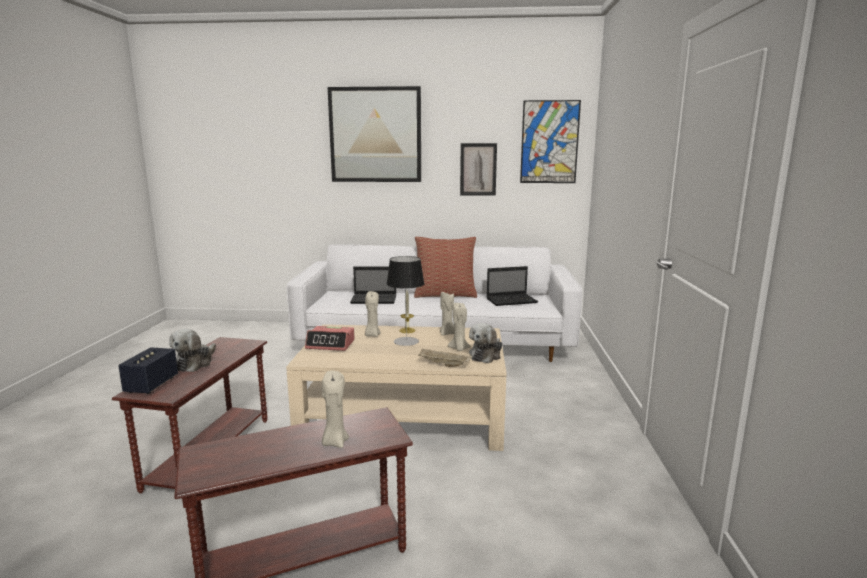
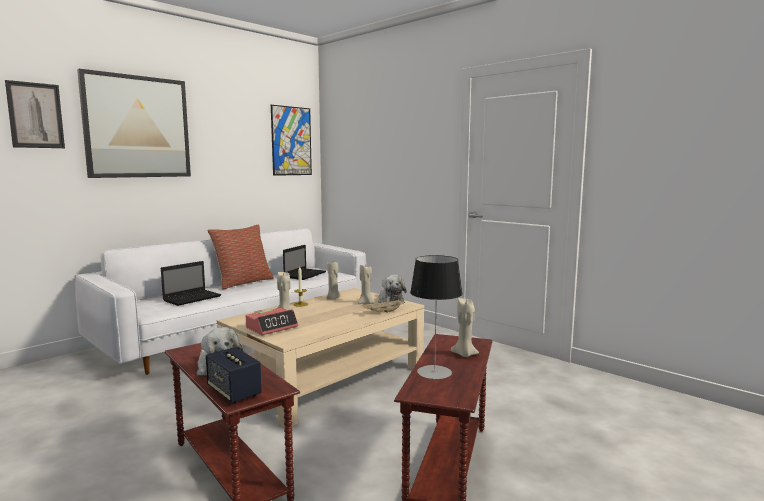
camera: 50 degrees left, 5 degrees down
table lamp [386,256,425,346] -> table lamp moved to [410,255,463,379]
picture [460,143,497,196] -> picture moved to [5,80,65,148]

